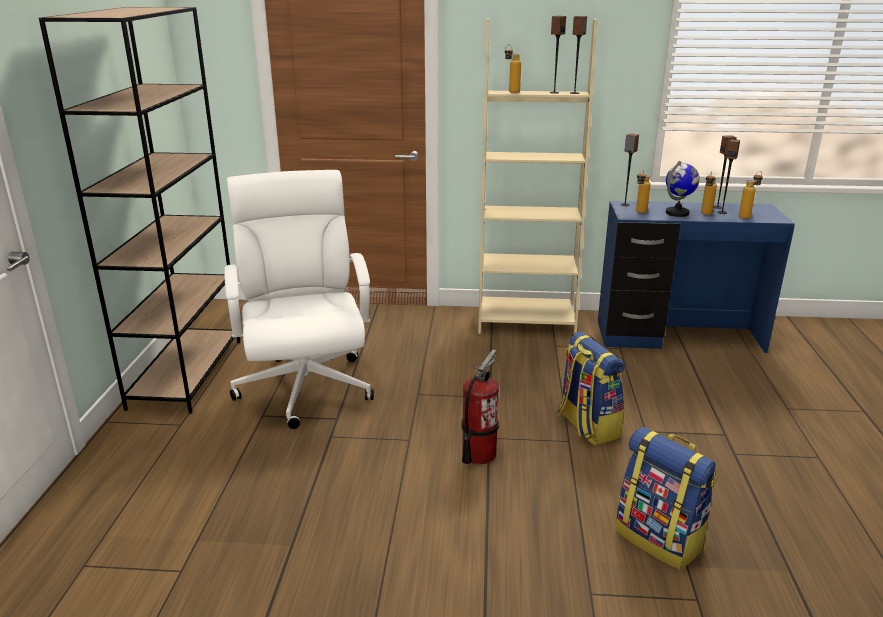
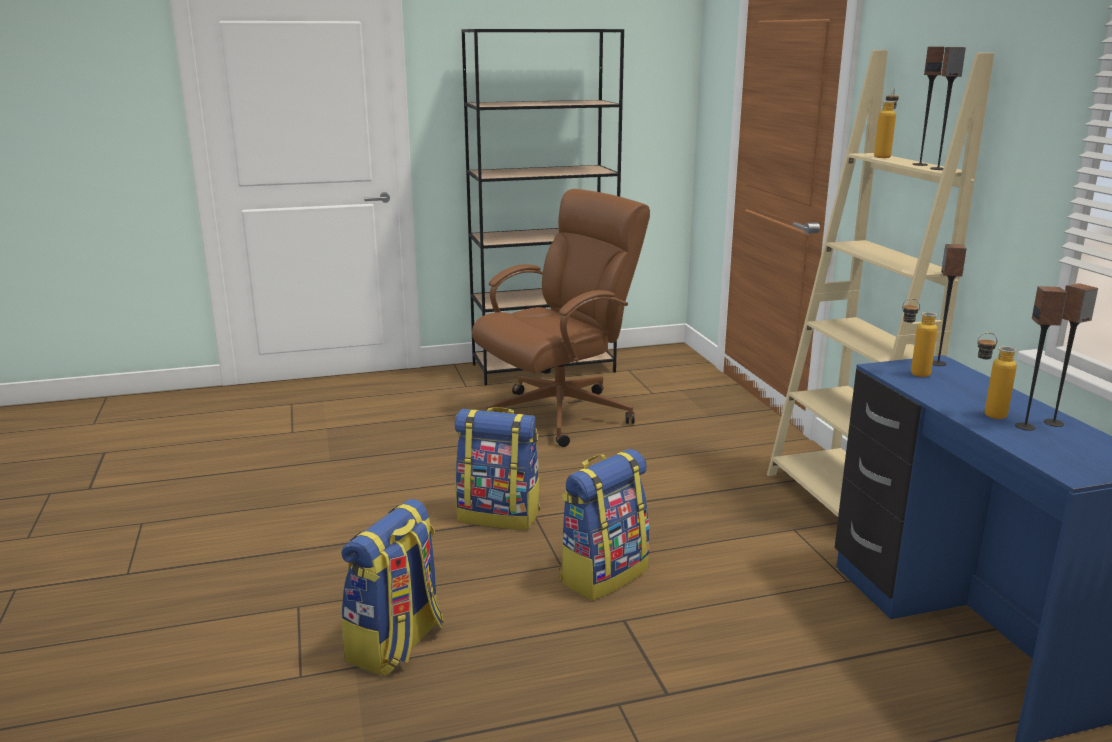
camera: 70 degrees right, 5 degrees down
white office chair [224,170,374,429] -> brown office chair [472,189,650,447]
fire extinguisher [461,349,499,464] -> backpack [455,407,541,530]
globe [666,161,700,217] -> none
bottle [739,171,763,219] -> none

